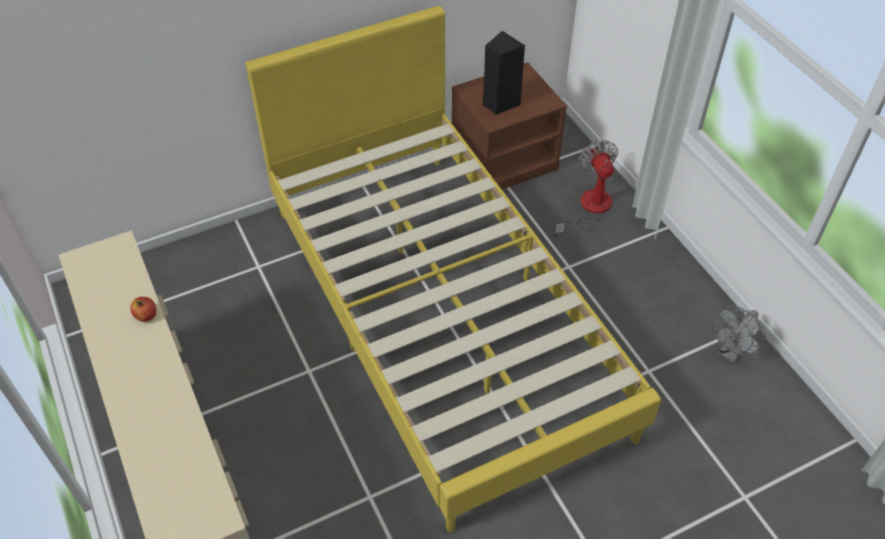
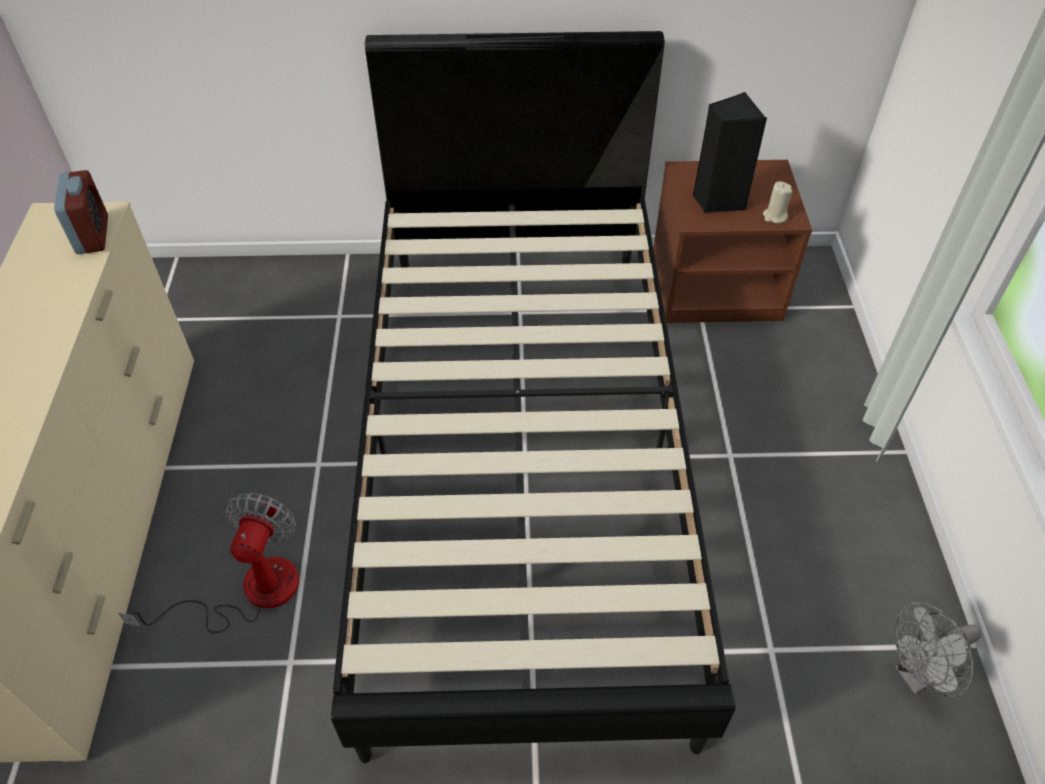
camera: 25 degrees right, 0 degrees up
apple [130,297,157,322] -> none
yellow bed [246,6,661,532] -> black bed [331,31,735,763]
fan [555,140,618,238] -> fan moved to [118,493,299,633]
none -> alarm clock [54,170,108,254]
none -> beige candle [763,181,792,223]

